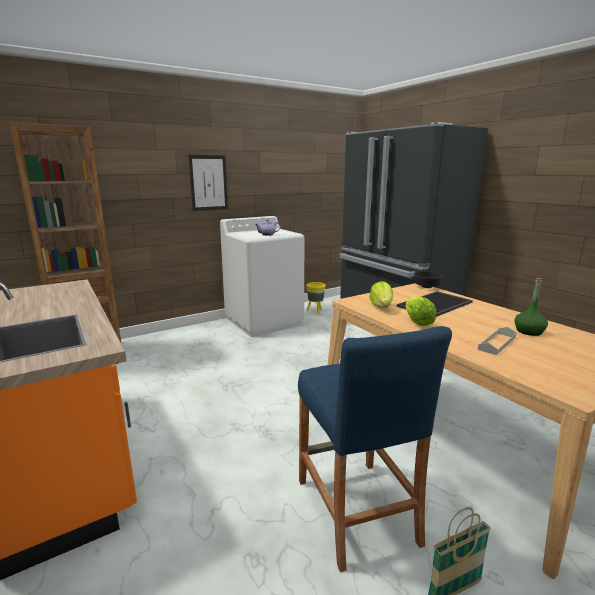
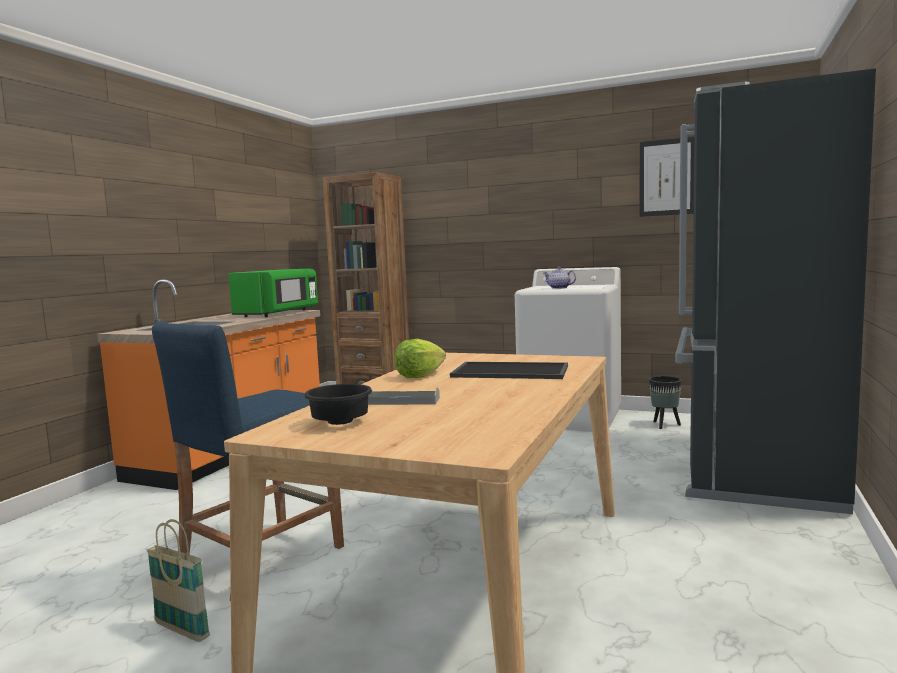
camera: 55 degrees right, 10 degrees down
picture [188,155,228,211] -> picture moved to [640,137,695,217]
yellow planter [307,282,325,315] -> black planter [649,376,682,429]
lettuce [369,281,393,308] -> none
black bowl [414,271,443,288] -> black bowl moved to [304,384,372,425]
green bottle [514,278,548,336] -> none
none -> green microwave [228,269,318,317]

